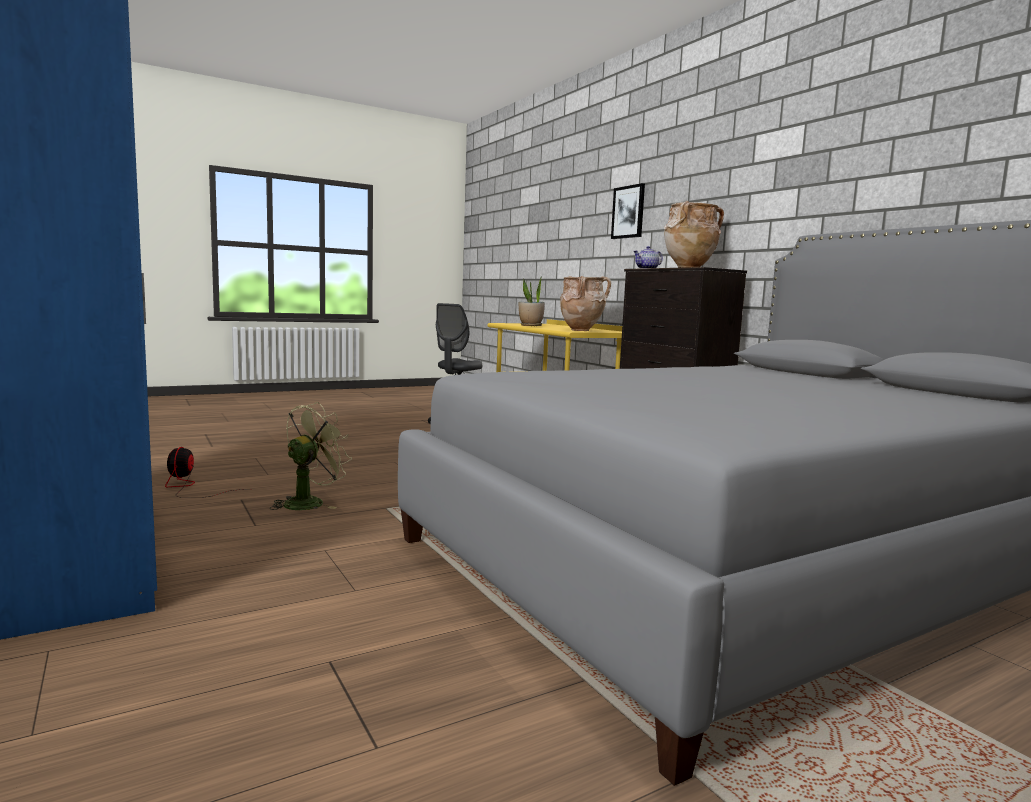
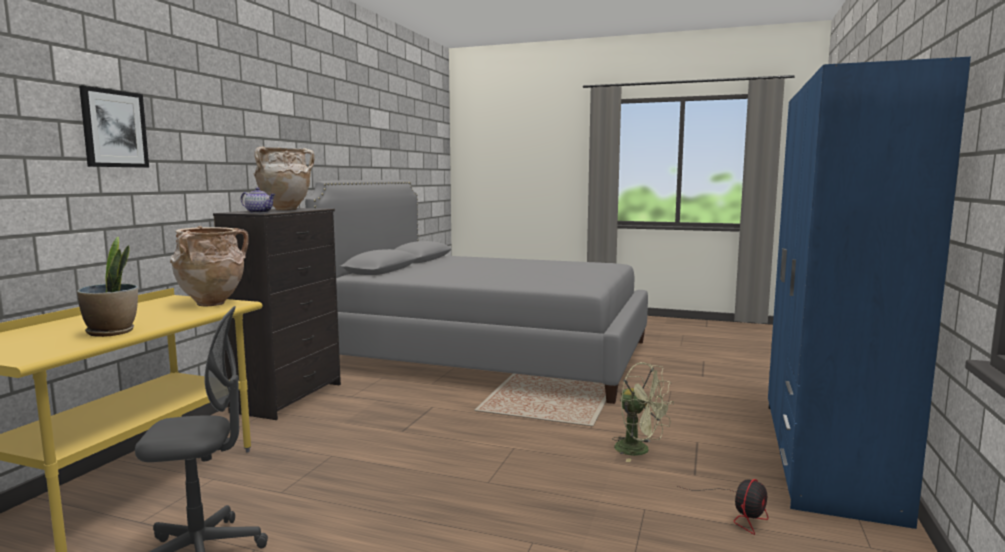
camera: 130 degrees left, 0 degrees up
green fan [270,402,352,510] -> green fan turned 135 degrees counterclockwise [612,362,674,462]

